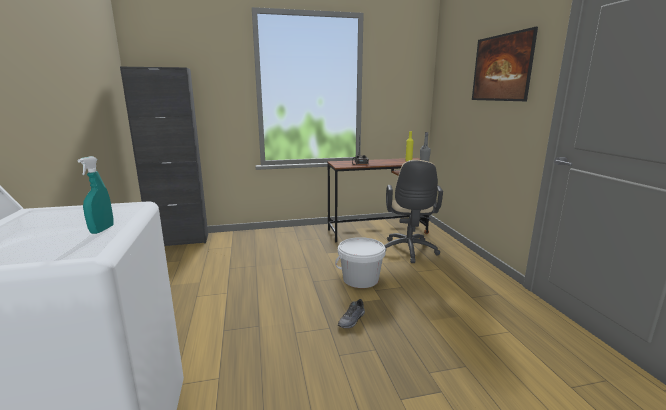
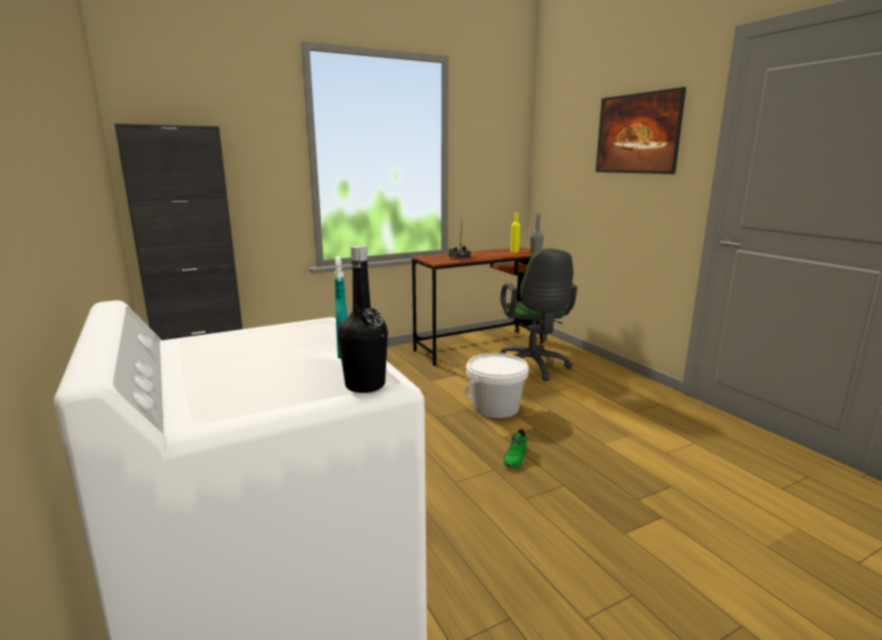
camera: 15 degrees left, 0 degrees up
grey shoe [338,299,365,328] -> green shoe [503,429,527,467]
beige office chair [384,160,443,263] -> green office chair [499,249,577,381]
none -> black bottle [338,245,388,393]

